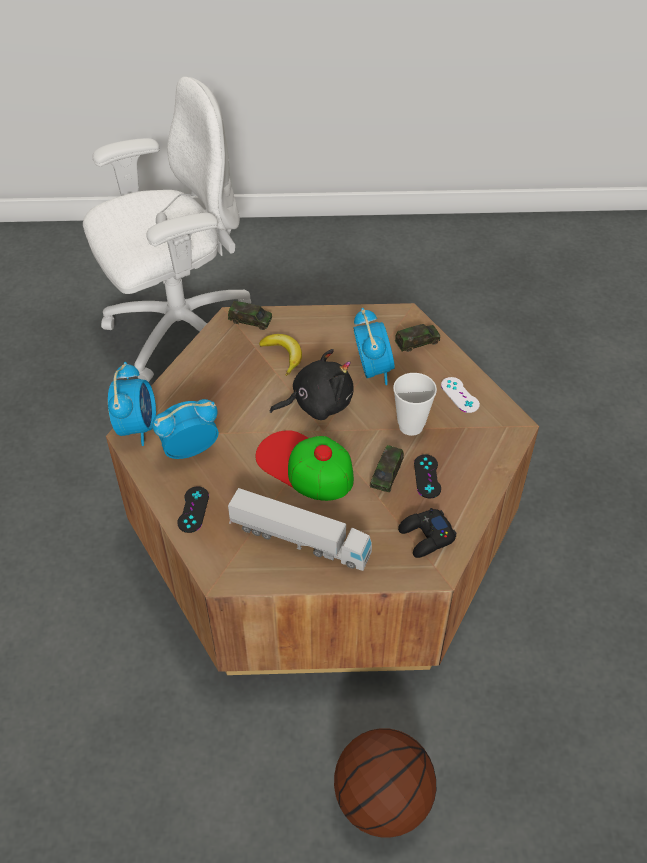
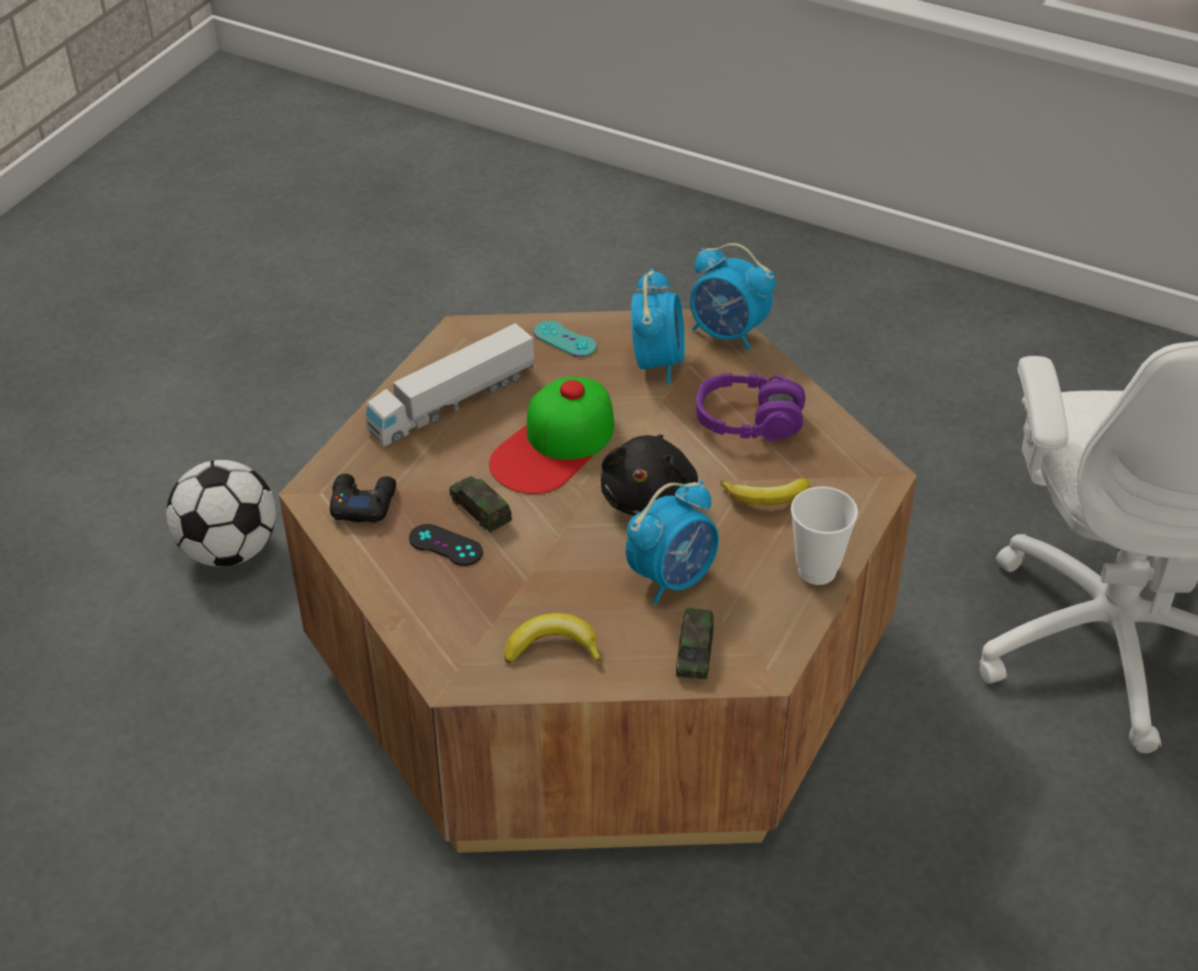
camera: 120 degrees right, 5 degrees down
black game controller [177,487,209,533] -> turquoise game controller [534,320,596,357]
toy car [228,301,272,330] -> none
cap [256,430,354,501] -> cap turned 150 degrees clockwise [489,377,614,494]
basketball [334,728,436,838] -> football [166,460,276,567]
alarm clock [353,308,395,385] -> alarm clock turned 60 degrees counterclockwise [626,480,719,605]
cup [393,373,437,436] -> cup moved to [791,487,858,585]
white game controller [441,377,480,413] -> banana [504,613,602,665]
none -> purple headphones [696,373,806,441]

